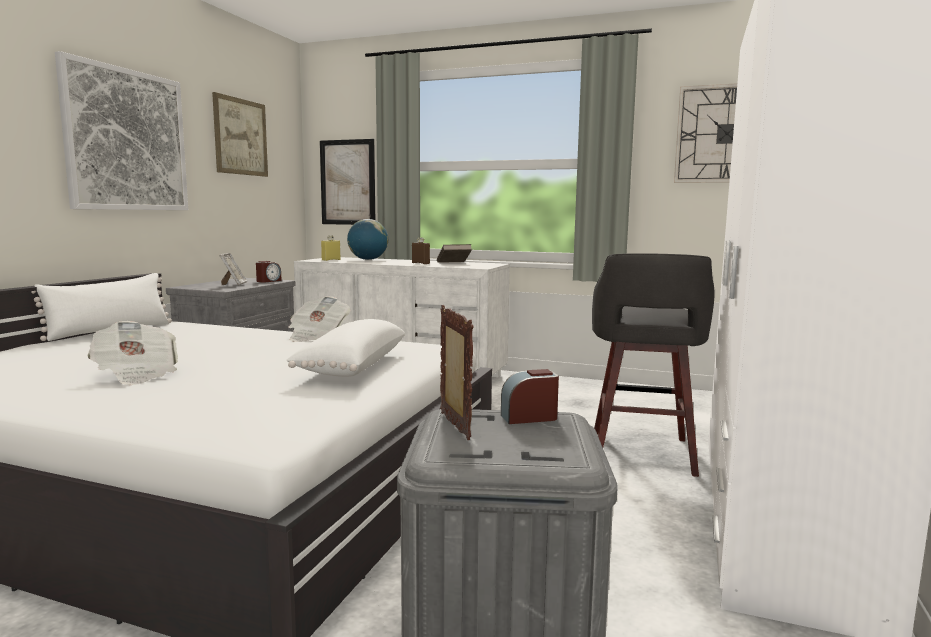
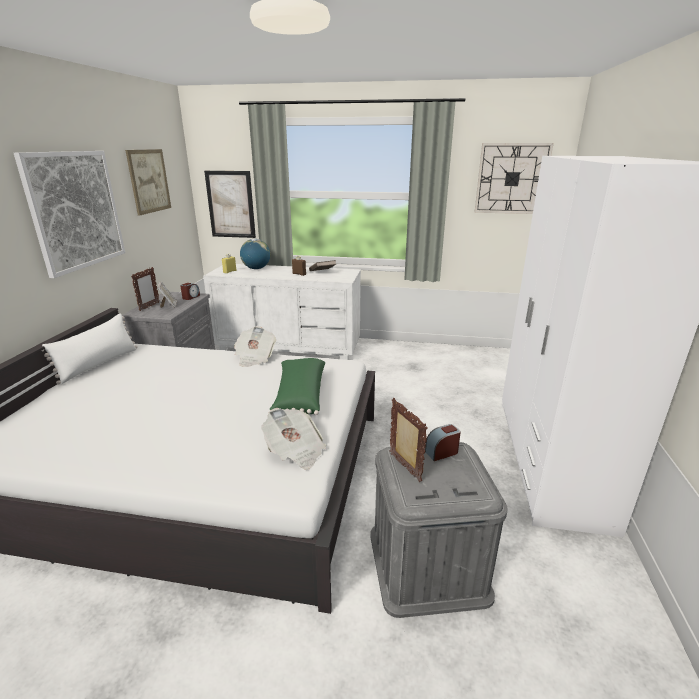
camera: 10 degrees left, 15 degrees up
newspaper [87,321,178,385] -> newspaper moved to [261,408,326,470]
white pillow [286,319,405,377] -> green pillow [269,358,325,415]
grey stool [592,253,715,477] -> none
none -> picture frame [131,267,160,311]

